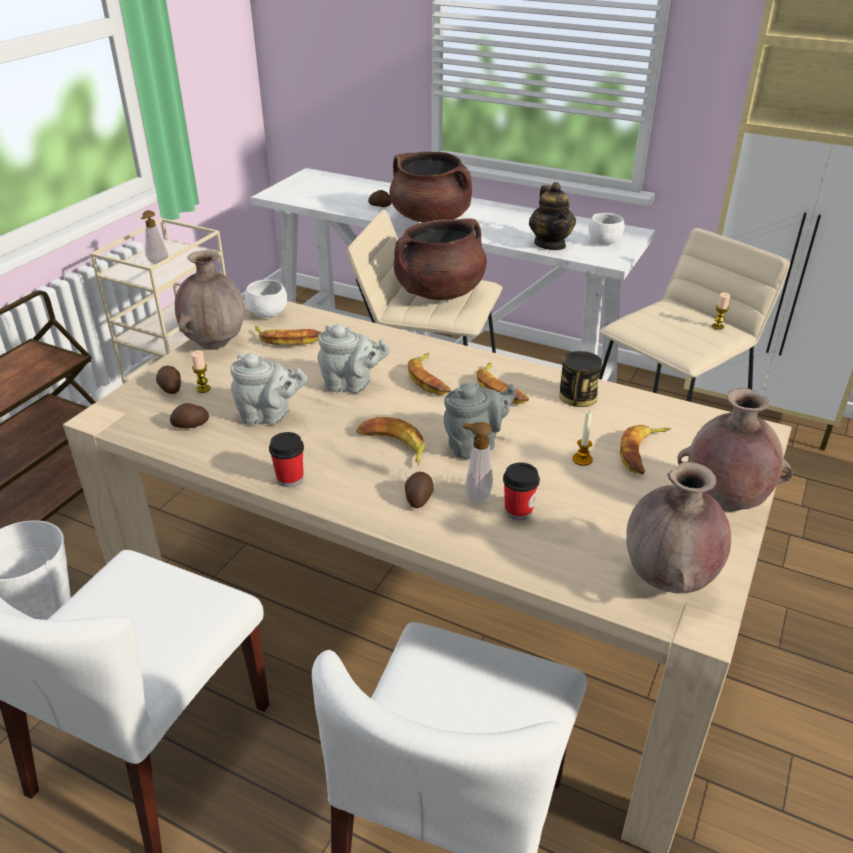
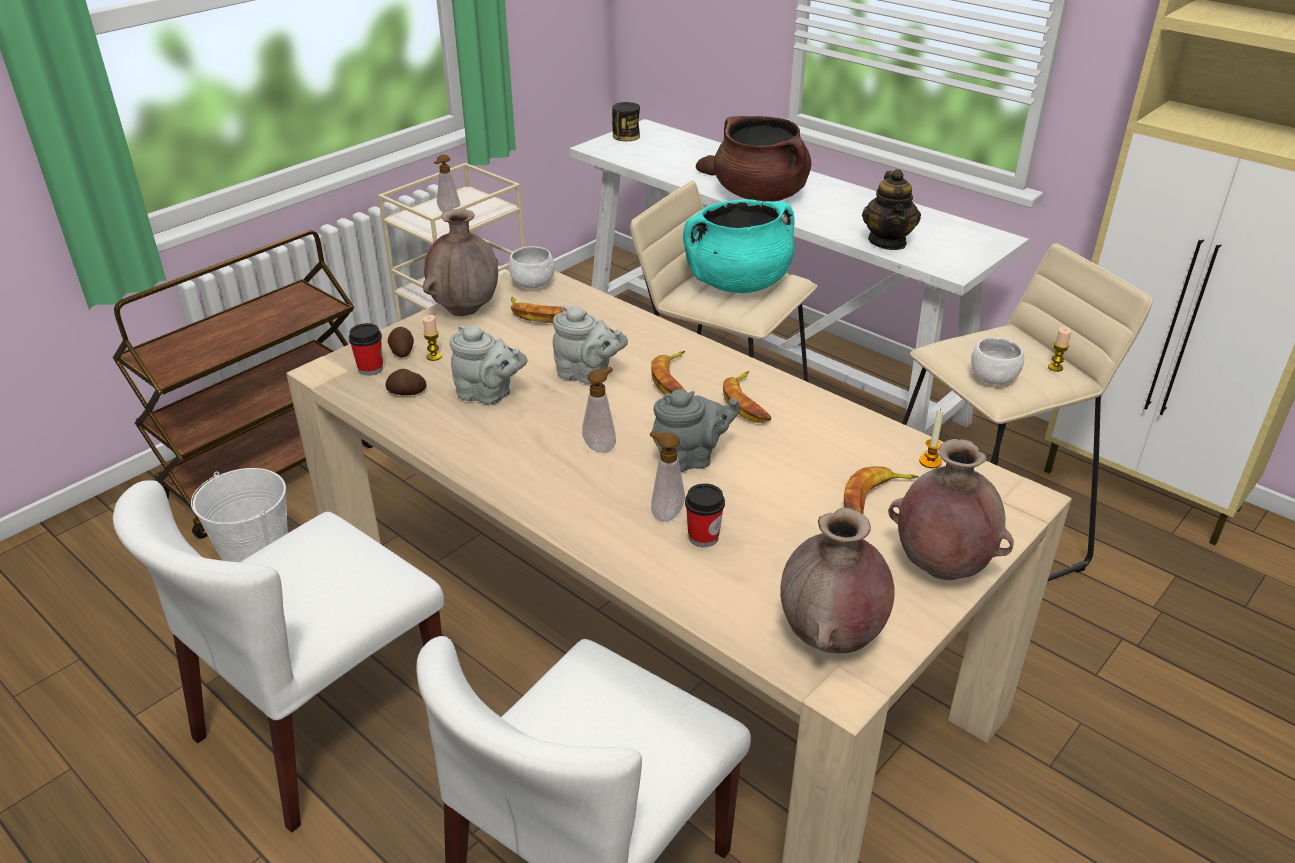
camera: 15 degrees right, 0 degrees up
cup [269,432,304,487] -> cup moved to [349,323,383,376]
banana [356,417,425,465] -> soap dispenser [582,367,616,453]
brown cooking pot [394,218,487,300] -> turquoise cooking pot [683,199,795,293]
potato [405,472,434,508] -> none
can [559,351,602,407] -> can moved to [612,102,640,141]
candle [572,411,593,466] -> candle moved to [919,408,943,469]
white bowl [588,213,624,245] -> white bowl moved to [971,337,1024,385]

